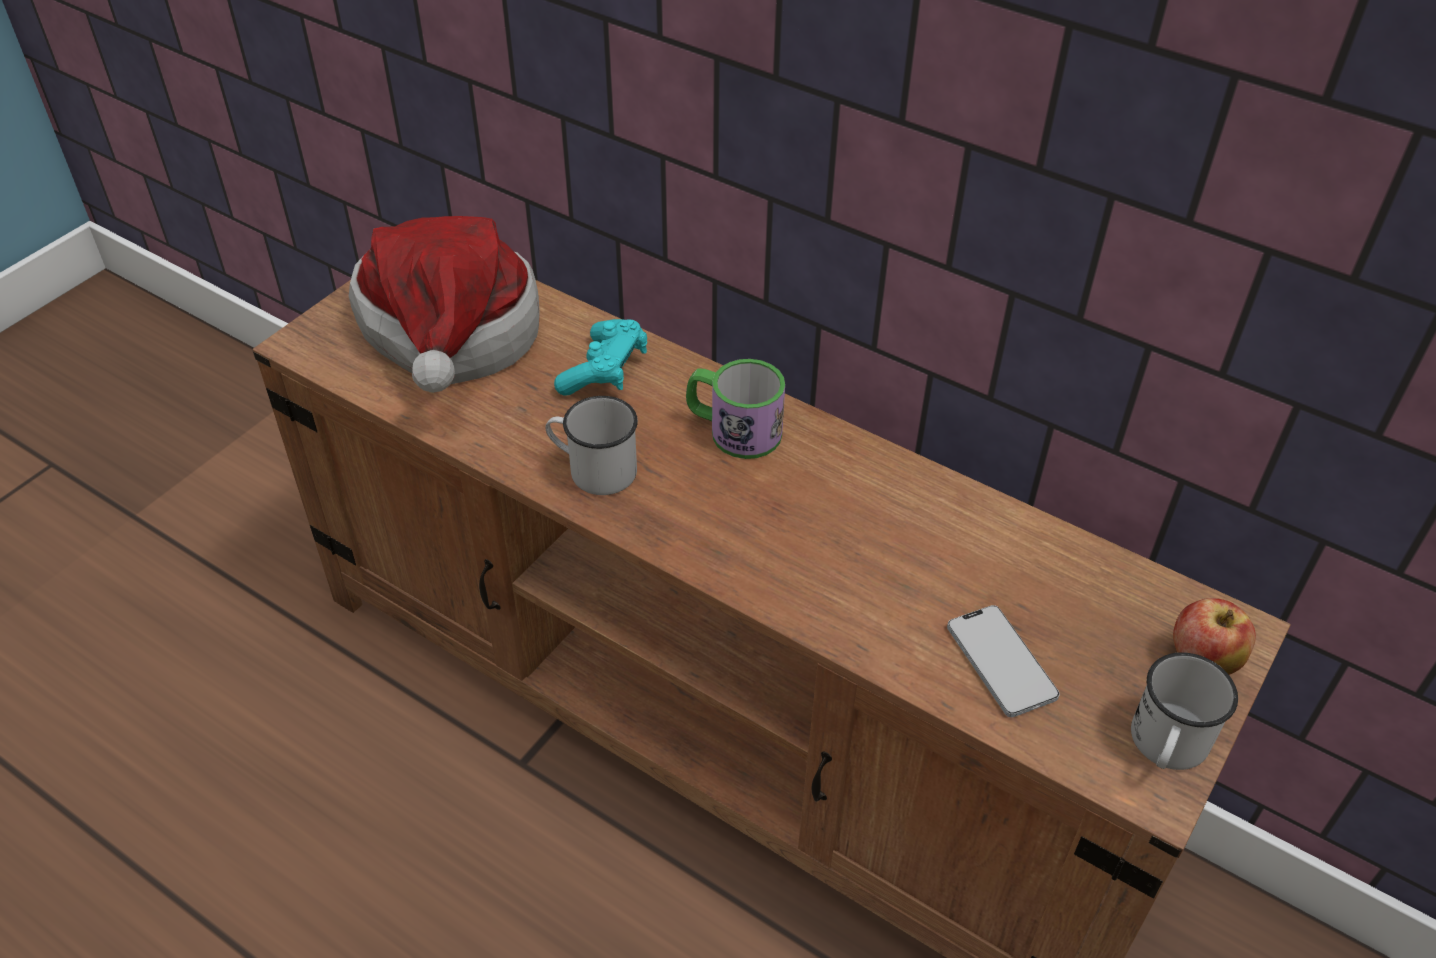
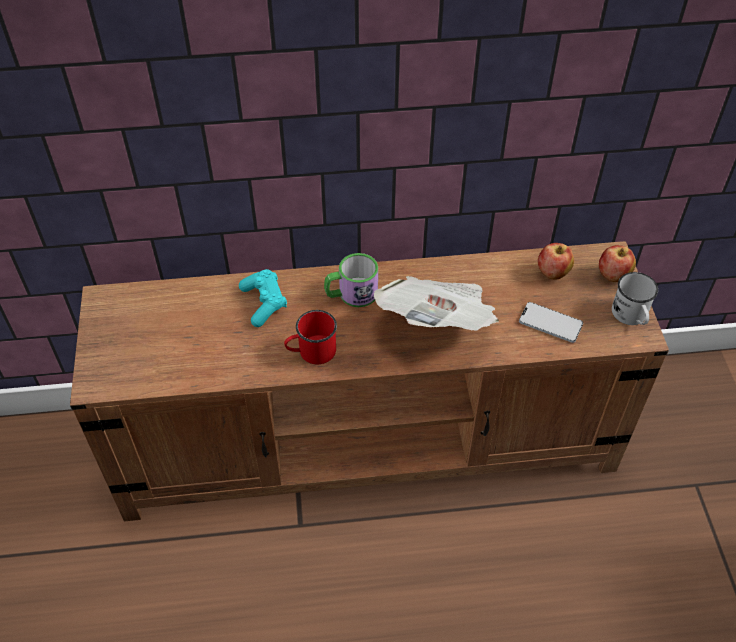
camera: 40 degrees left, 5 degrees up
hat [349,216,539,393] -> none
white mug [545,396,638,495] -> red mug [284,310,337,364]
none -> newspaper [374,276,499,330]
none -> apple [538,243,574,279]

